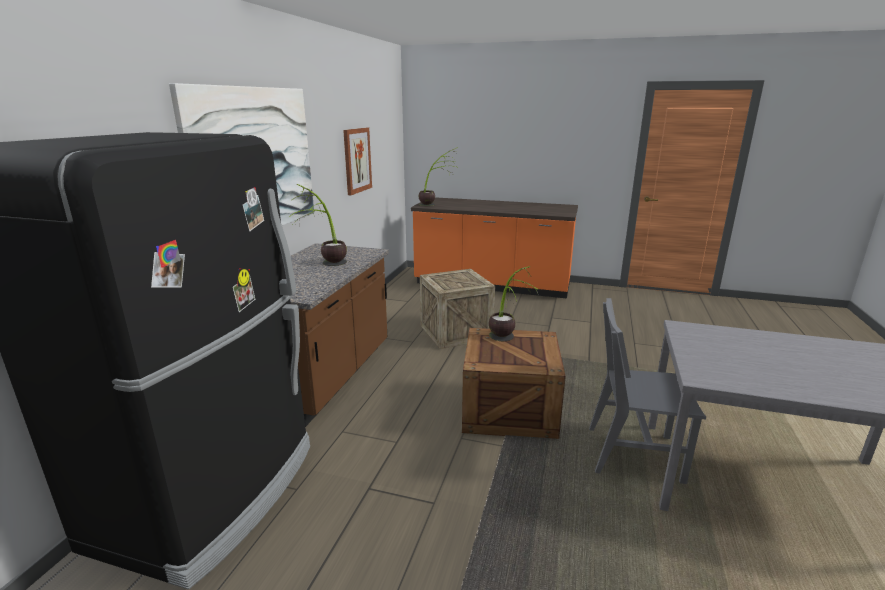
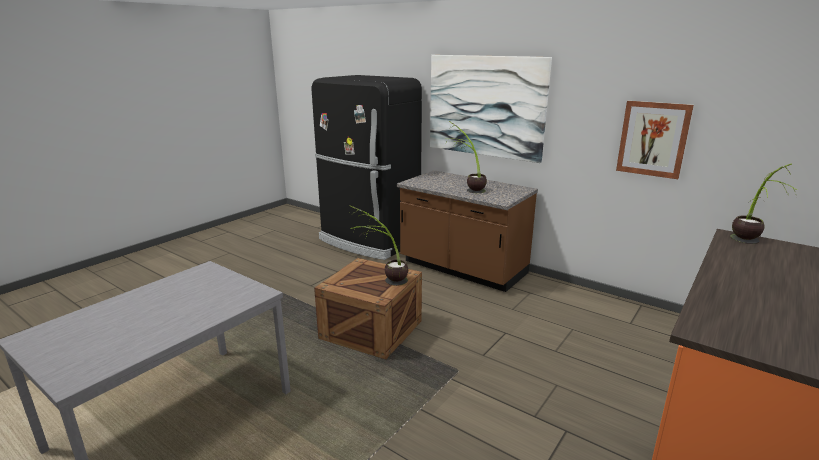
camera: 110 degrees right, 0 degrees up
crate [420,269,495,349] -> none
grey chair [589,298,706,484] -> none

